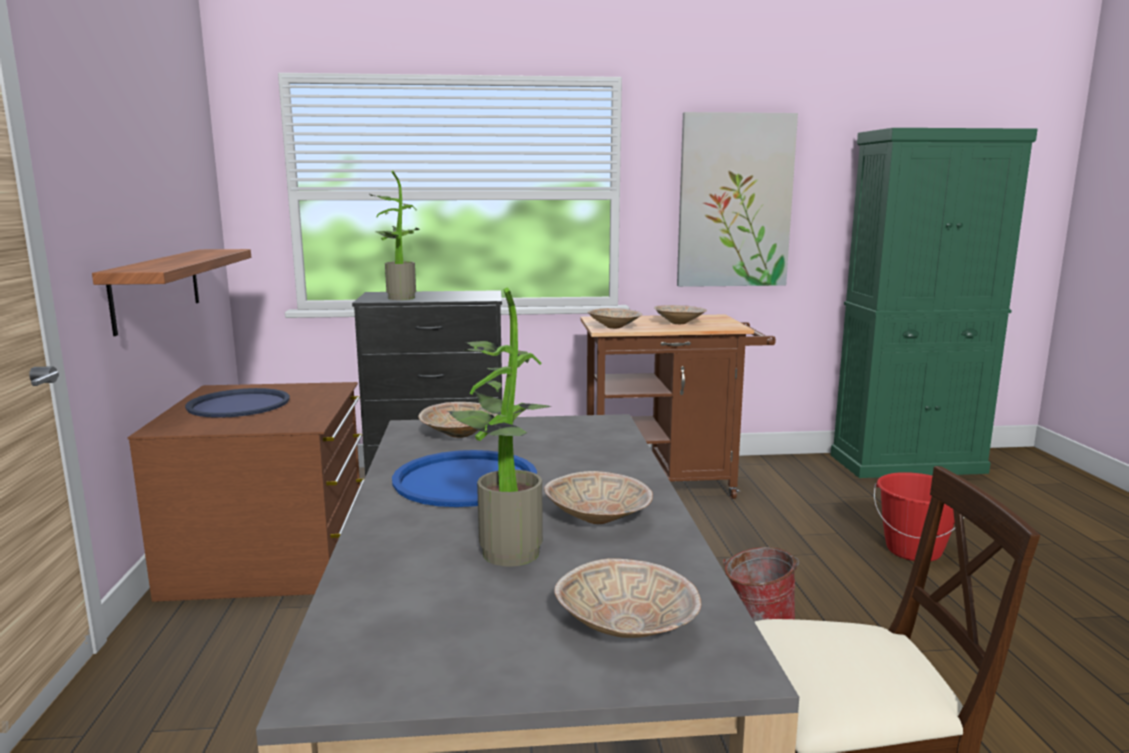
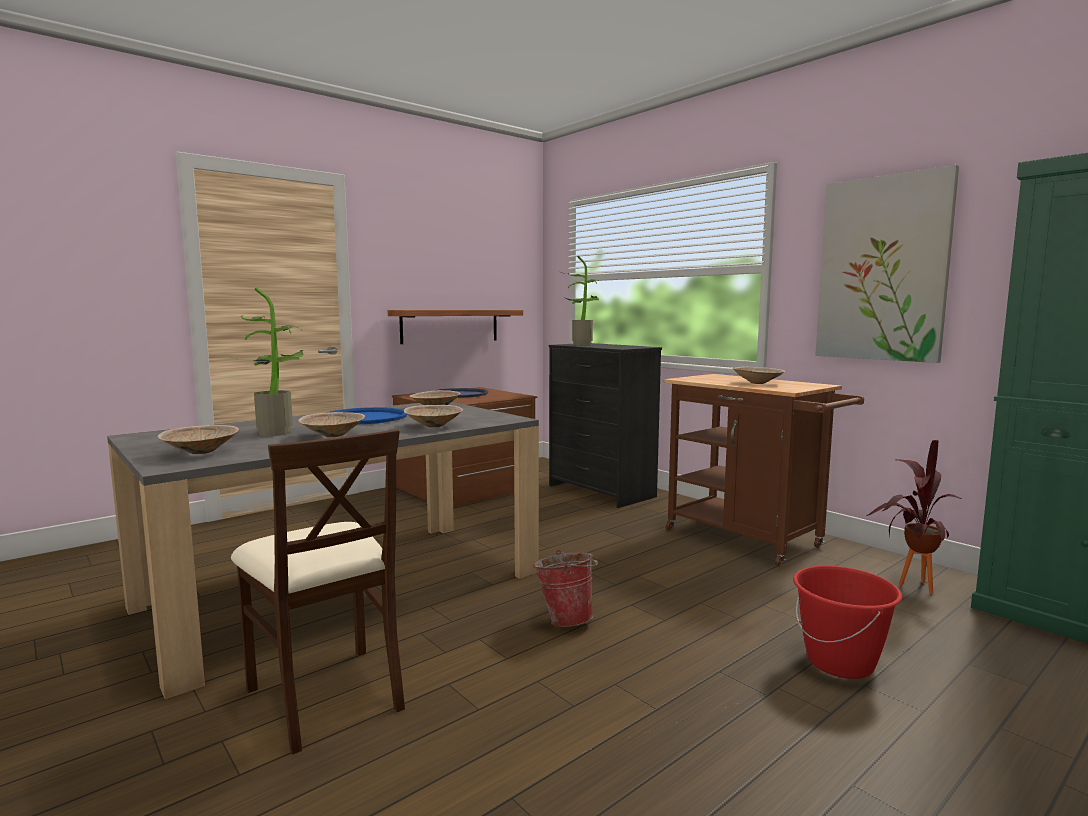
camera: 55 degrees right, 5 degrees down
beige bowl [587,308,642,329] -> beige bowl moved to [404,405,463,428]
none -> potted plant [866,440,962,594]

